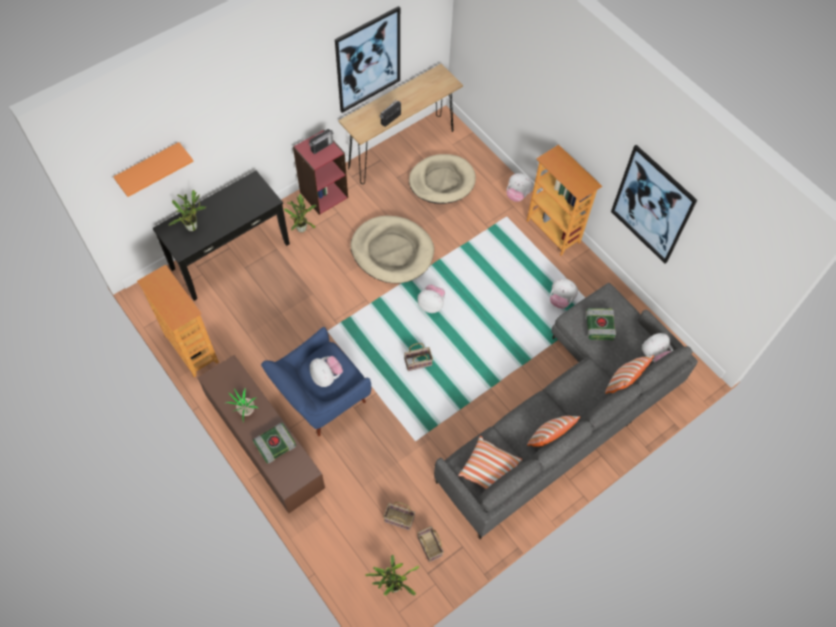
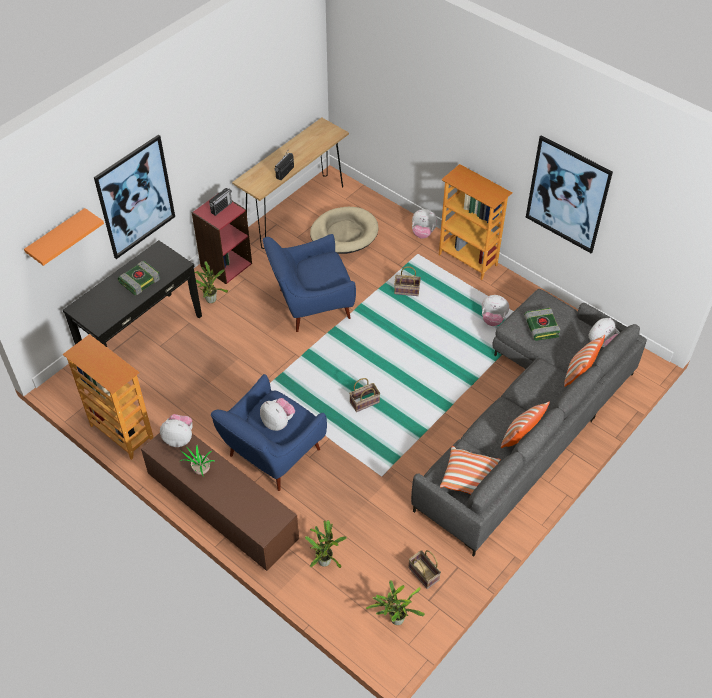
camera: 10 degrees left, 10 degrees down
potted plant [169,190,206,231] -> potted plant moved to [305,520,347,568]
book [253,423,296,463] -> book moved to [118,261,160,295]
picture [335,6,400,113] -> picture moved to [94,135,175,259]
beige dog bed [351,216,434,284] -> blue armchair [263,234,356,332]
basket [383,502,415,530] -> basket moved to [394,266,421,296]
plush toy [417,285,445,313] -> plush toy moved to [160,414,193,447]

